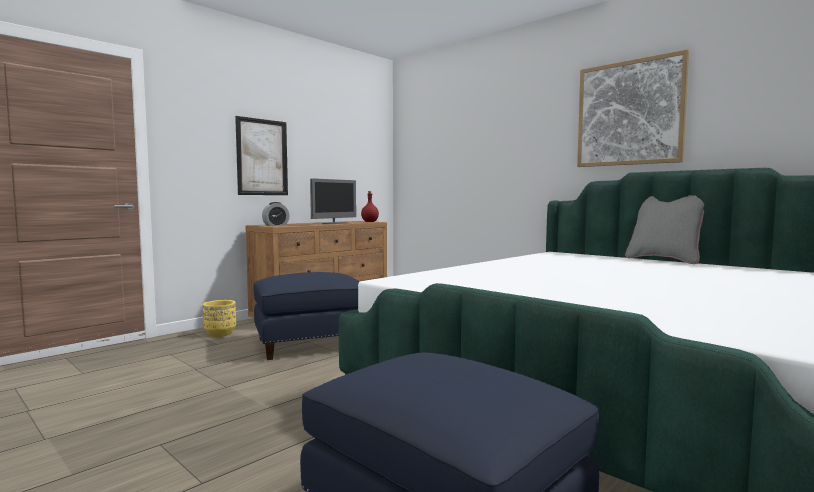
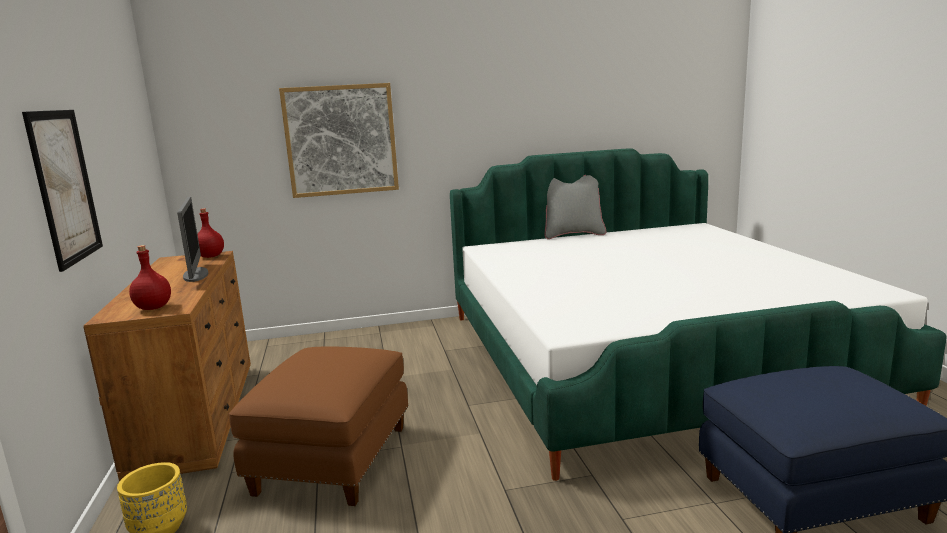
camera: 55 degrees left, 10 degrees up
blue ottoman [253,272,360,360] -> brown ottoman [229,347,409,506]
alarm clock [262,202,289,226] -> red bottle [129,245,171,310]
picture [577,50,689,167] -> picture moved to [279,83,399,198]

